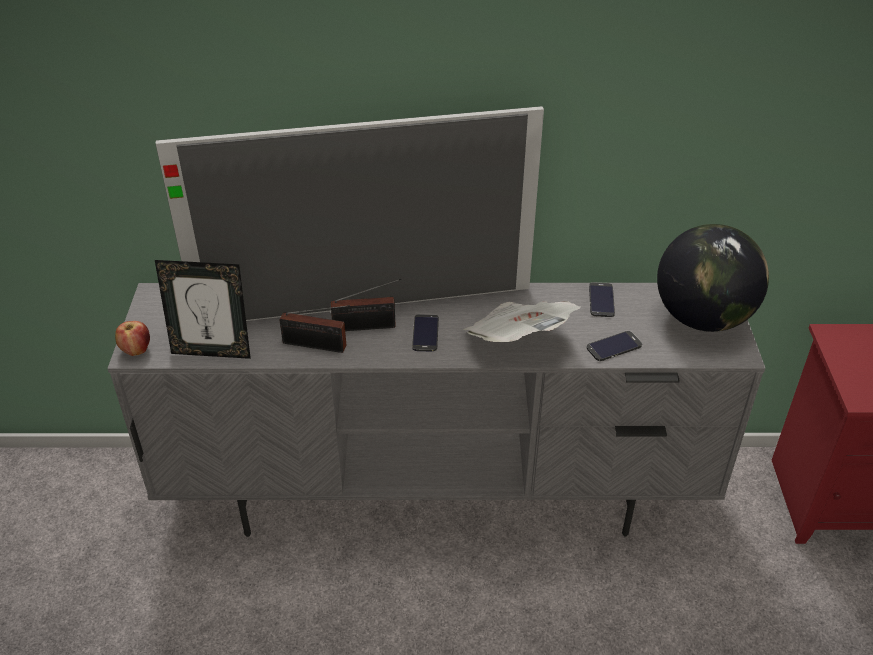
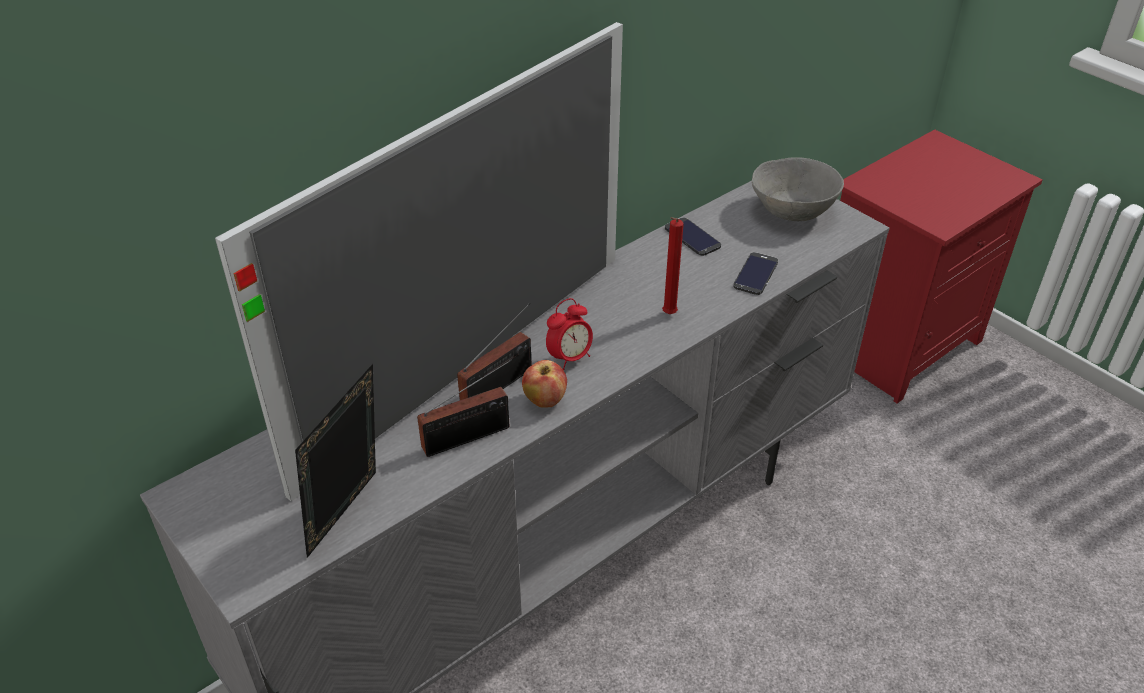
camera: 40 degrees left, 0 degrees up
apple [115,321,150,356] -> apple moved to [522,360,567,408]
picture frame [155,260,251,359] -> picture frame turned 150 degrees clockwise [295,364,376,558]
phone [412,314,439,351] -> alarm clock [546,298,593,370]
newspaper [463,301,581,342] -> red candle [662,217,684,314]
globe [657,224,769,332] -> grey bowl [752,157,844,221]

